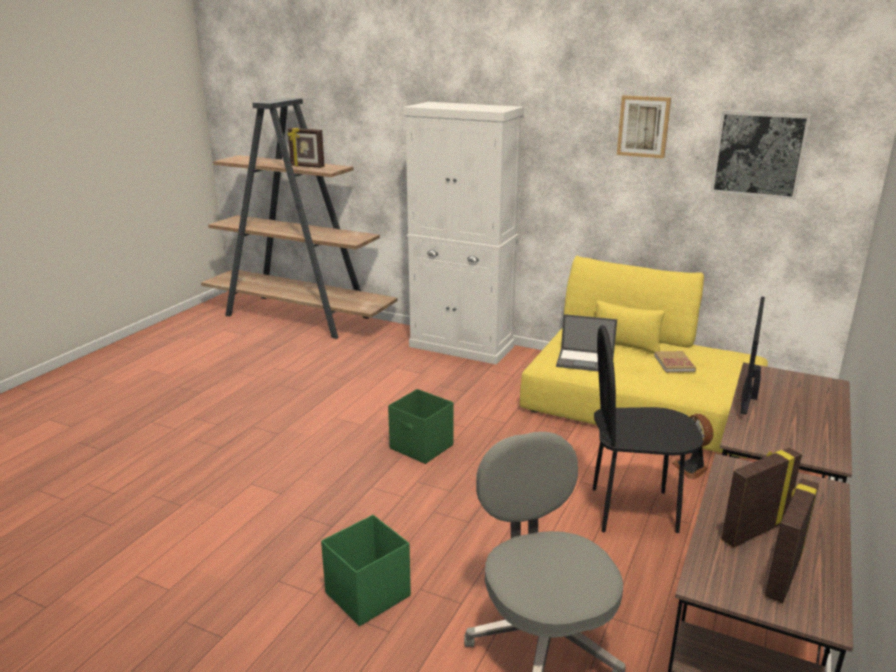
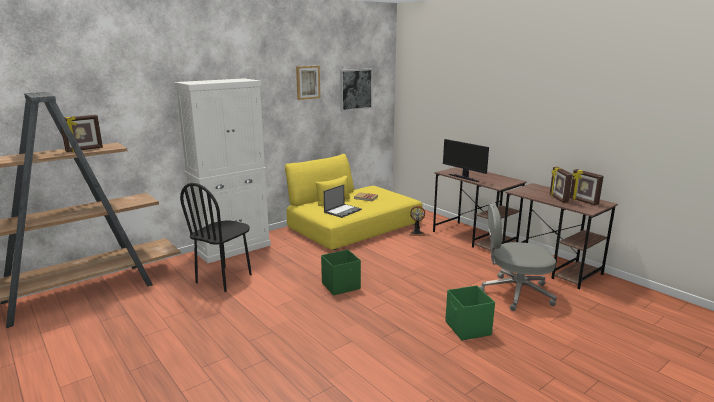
camera: 65 degrees left, 5 degrees down
black chair [593,325,703,533] -> black chair moved to [180,183,252,292]

